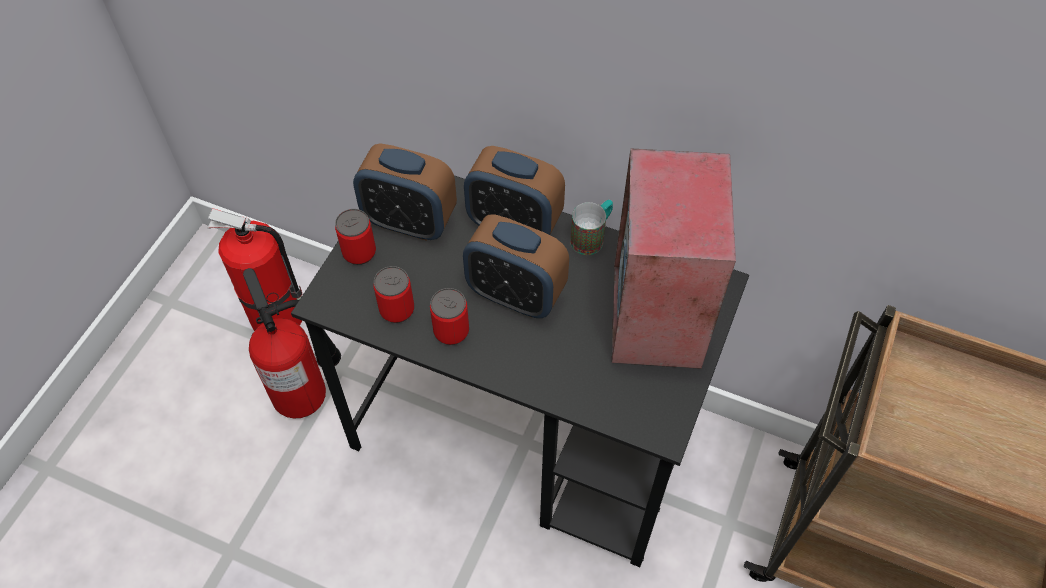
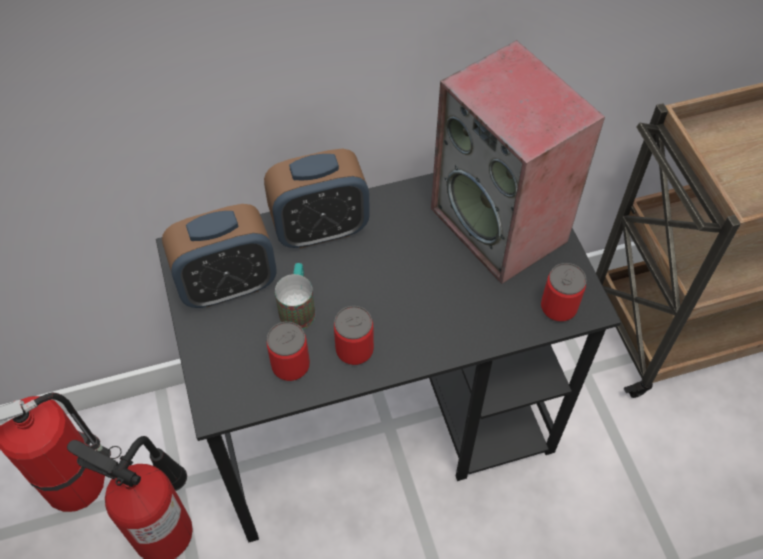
camera: 40 degrees left, 0 degrees up
can [335,209,376,265] -> can moved to [541,263,586,322]
alarm clock [463,214,569,318] -> none
mug [570,200,613,255] -> mug moved to [275,263,315,329]

